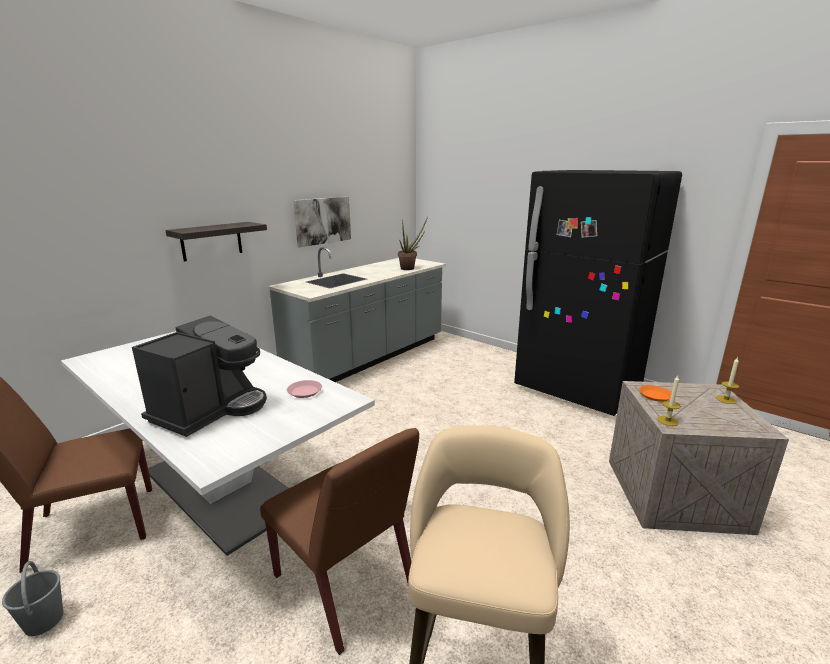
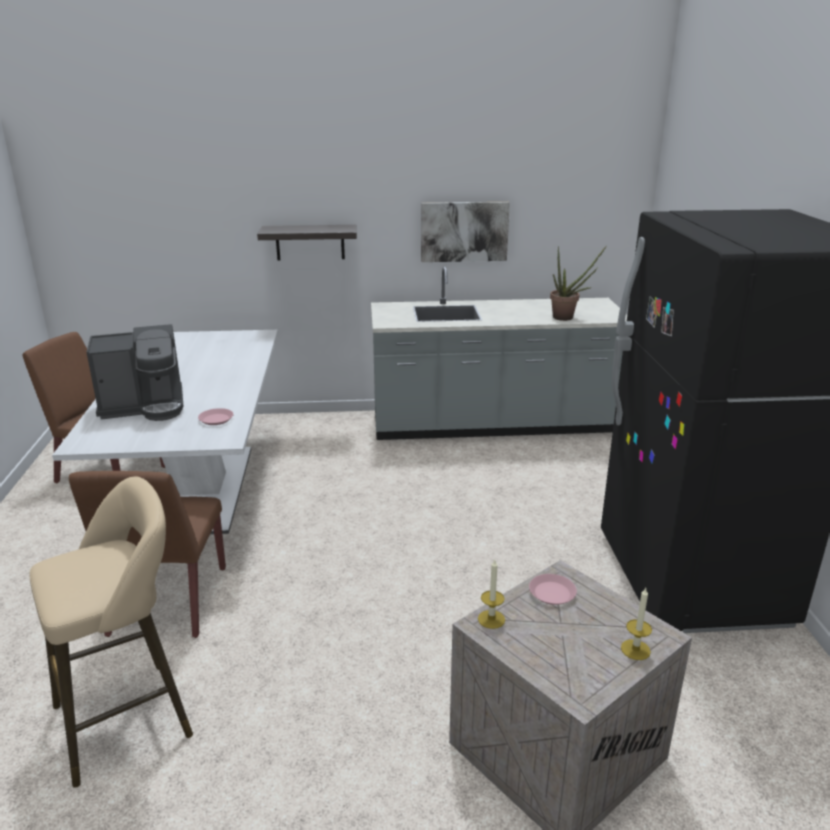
camera: 45 degrees right, 5 degrees up
grey bucket [2,561,63,636] -> none
orange plate [639,385,672,401] -> pink plate [529,574,577,605]

